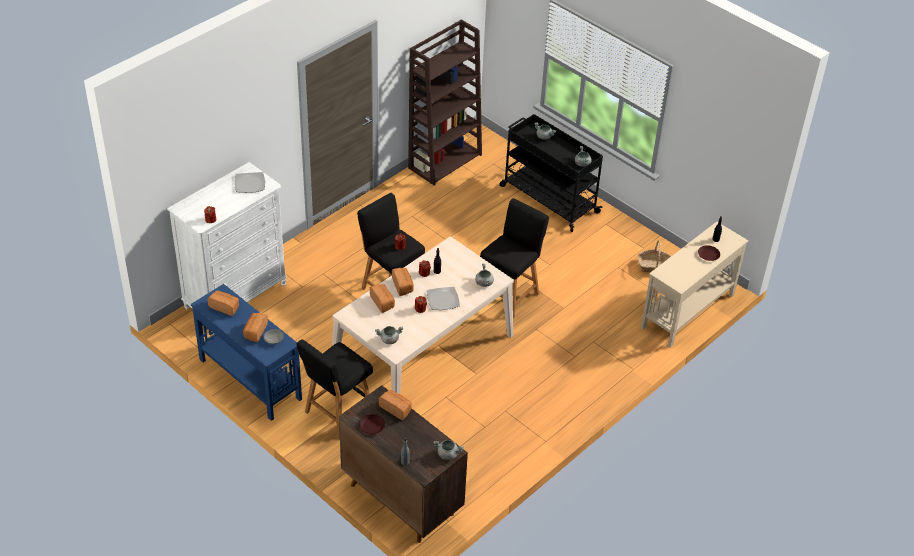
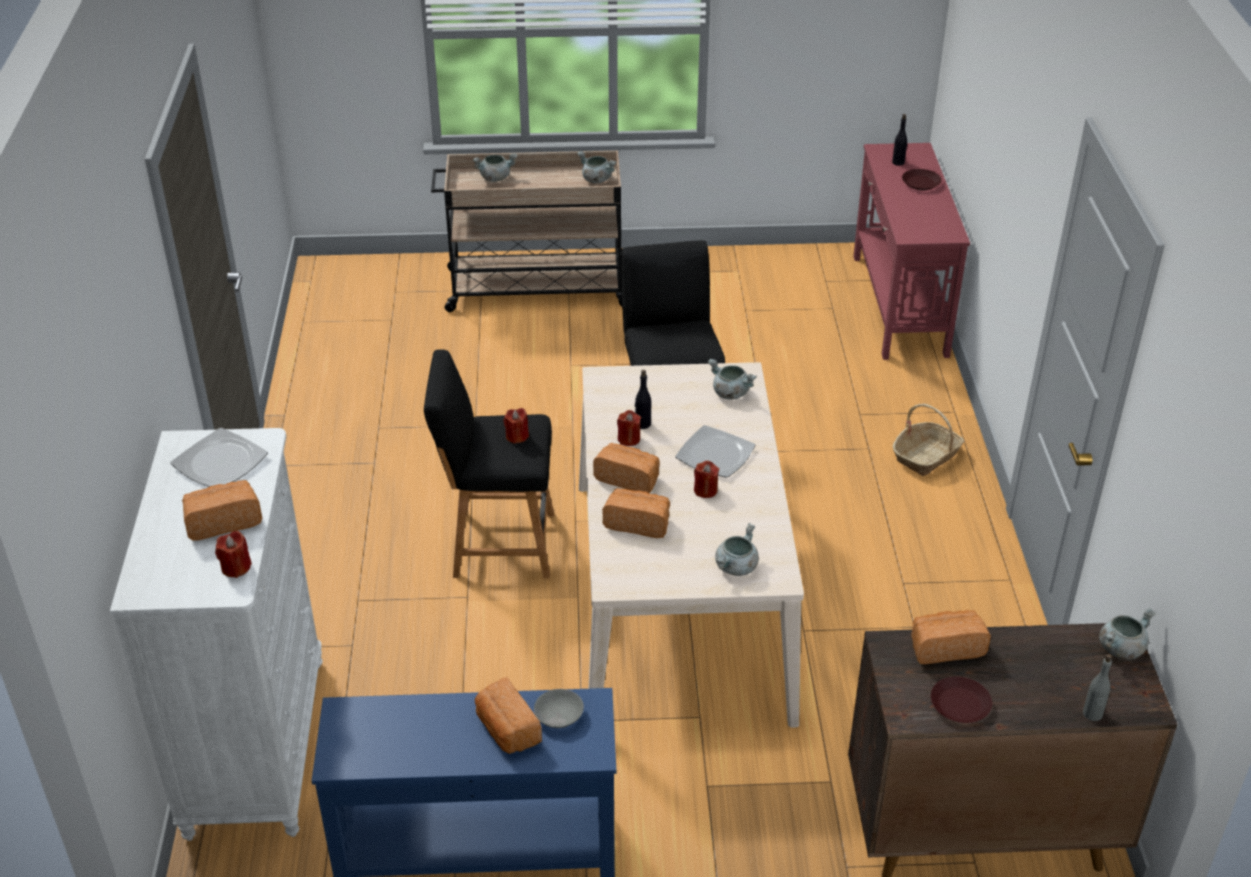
camera: 45 degrees left, 5 degrees down
bread [207,290,239,316] -> bread moved to [182,480,262,541]
black stool [296,339,373,439] -> none
brown bookcase [408,19,482,185] -> none
black cart [499,114,603,232] -> beige cart [431,151,622,312]
basket [638,240,671,272] -> basket moved to [892,404,964,476]
beige console table [641,222,748,348] -> red console table [853,143,970,360]

